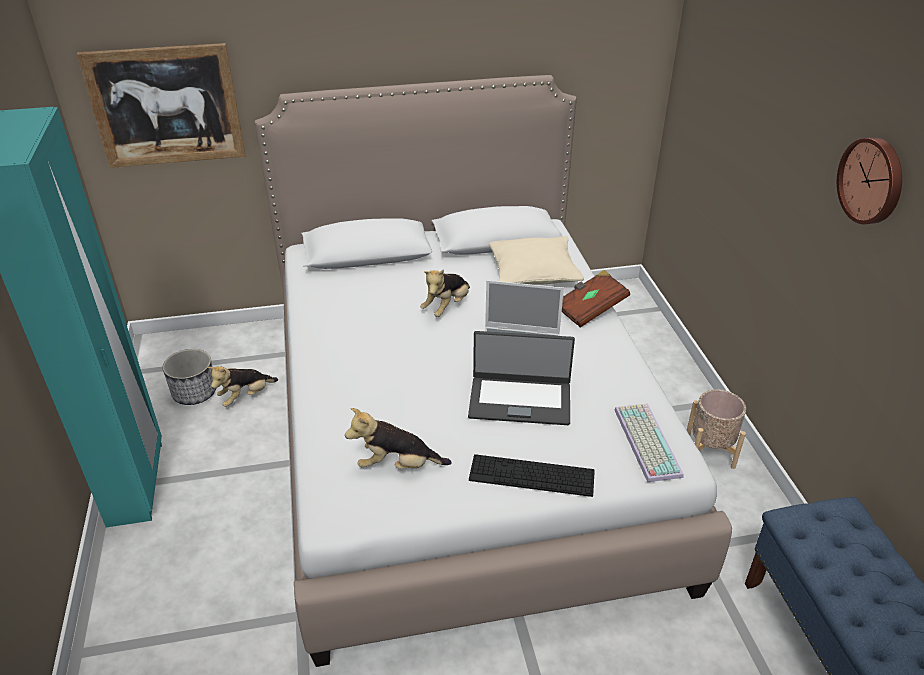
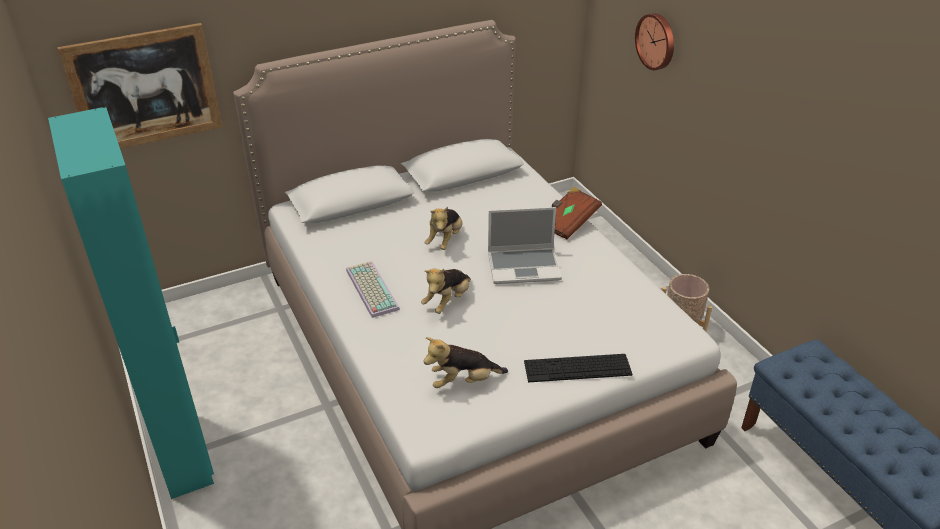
camera: 15 degrees left, 0 degrees up
planter [162,349,216,405] -> none
plush toy [208,366,278,407] -> plush toy moved to [421,269,471,314]
laptop [468,331,575,425] -> none
beige pillow [489,236,584,285] -> none
keyboard [615,403,684,482] -> keyboard moved to [346,261,400,318]
wall clock [837,137,902,224] -> wall clock moved to [635,13,674,70]

